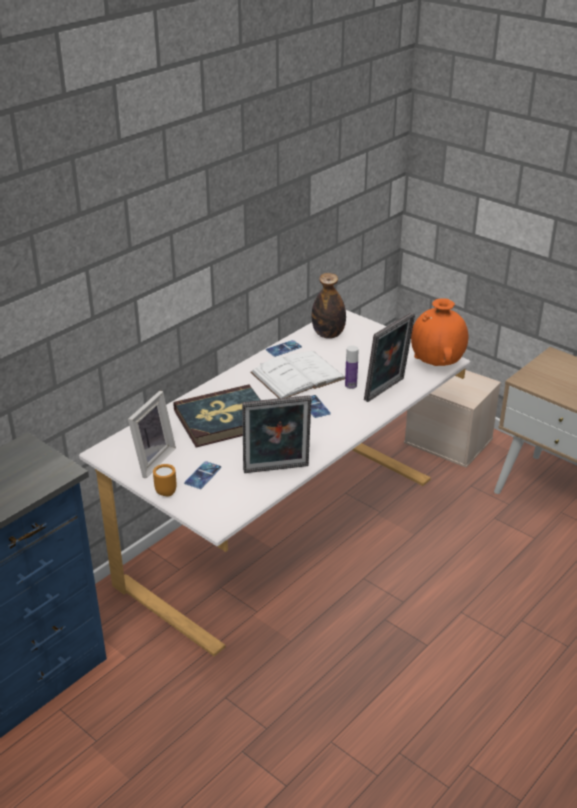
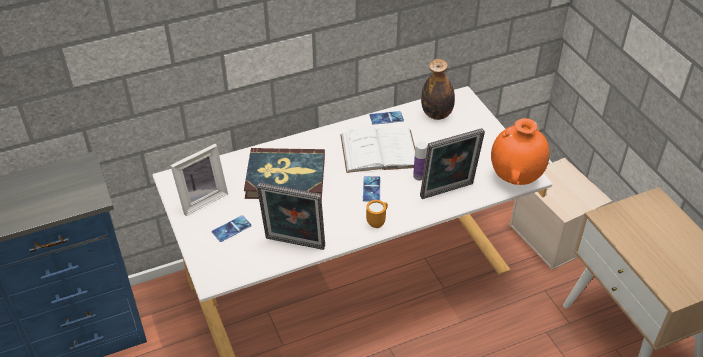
camera: 25 degrees right, 10 degrees up
orange mug [153,464,177,496] -> orange mug moved to [366,200,388,228]

